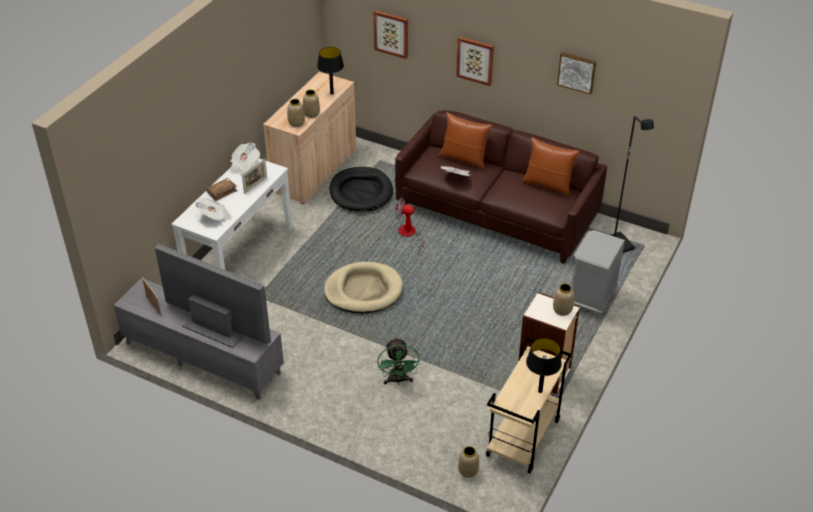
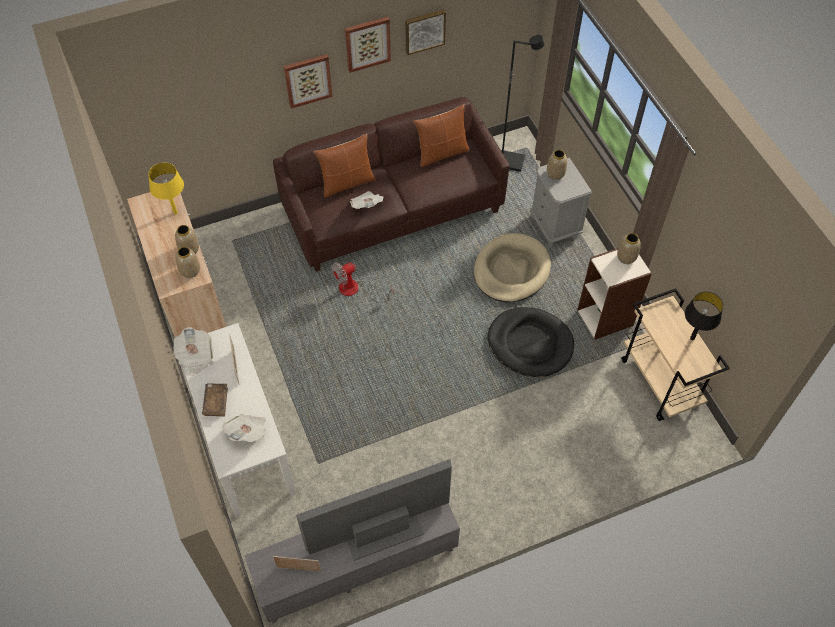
camera: 50 degrees left, 15 degrees up
black table lamp [317,47,344,95] -> yellow table lamp [148,163,184,214]
beige dog bed [324,262,403,313] -> beige dog bed moved to [474,233,551,302]
black dog bed [330,167,393,212] -> black dog bed moved to [487,307,574,377]
picture [374,10,408,59] -> picture moved to [345,17,391,73]
green fan [377,337,420,385] -> none
vase [458,446,479,478] -> vase moved to [547,150,567,180]

